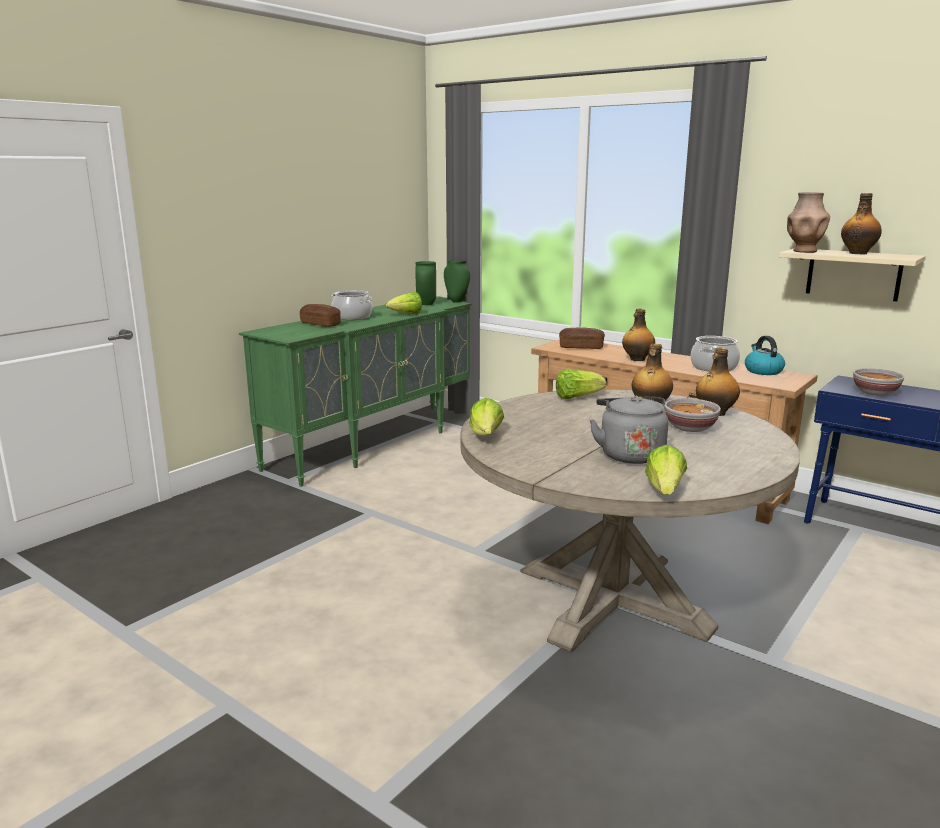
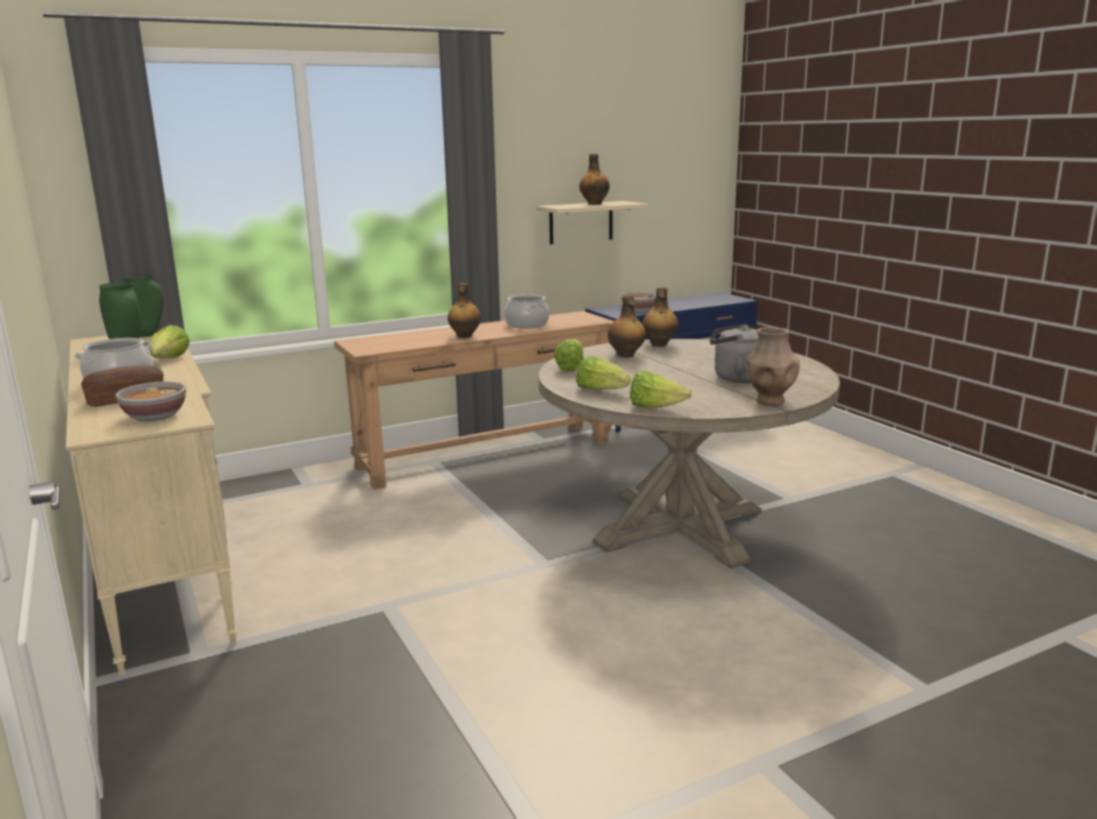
camera: 65 degrees left, 0 degrees up
green cabinet [239,296,472,487] -> beige cabinet [66,333,238,676]
bread [559,327,605,349] -> none
lettuce [645,445,687,495] -> lettuce moved to [576,356,631,389]
bowl [665,398,721,432] -> bowl moved to [115,381,186,421]
kettle [745,336,785,375] -> none
brown vase [787,192,830,253] -> brown vase moved to [746,327,800,406]

